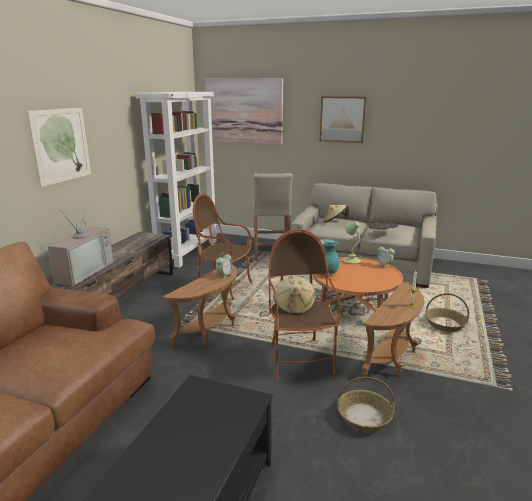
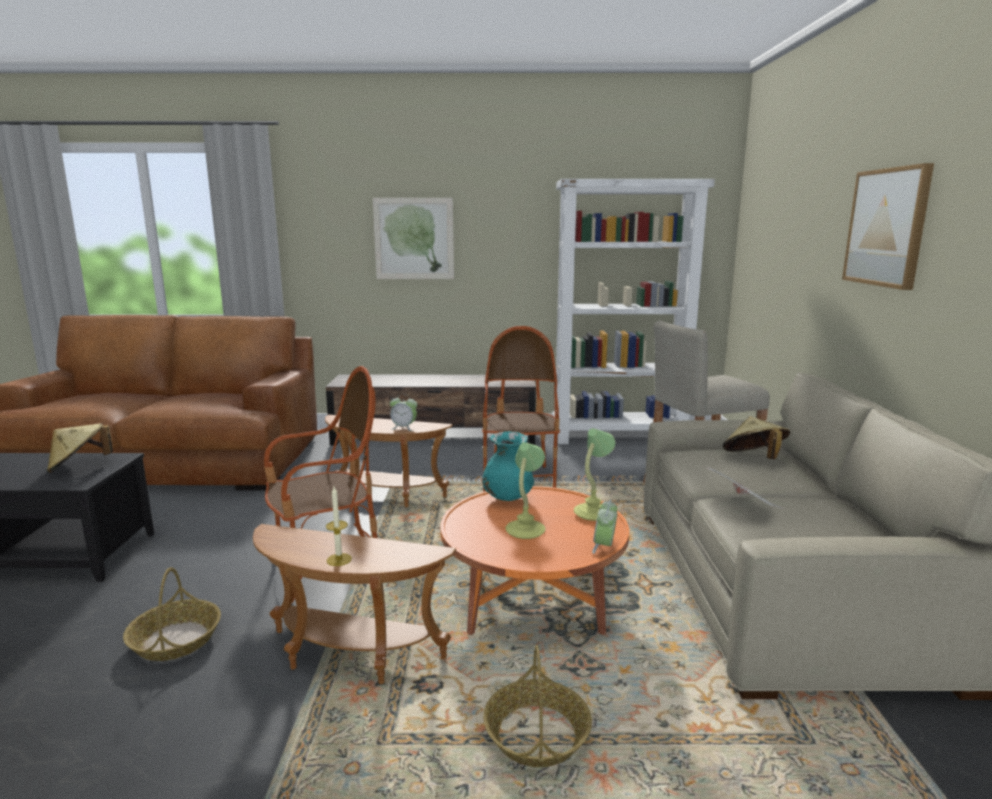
camera: 70 degrees right, 5 degrees down
television [48,199,114,286] -> none
picture [205,79,283,145] -> none
beige hat [273,276,316,315] -> beige hat moved to [47,423,113,473]
none -> table lamp [506,442,545,539]

